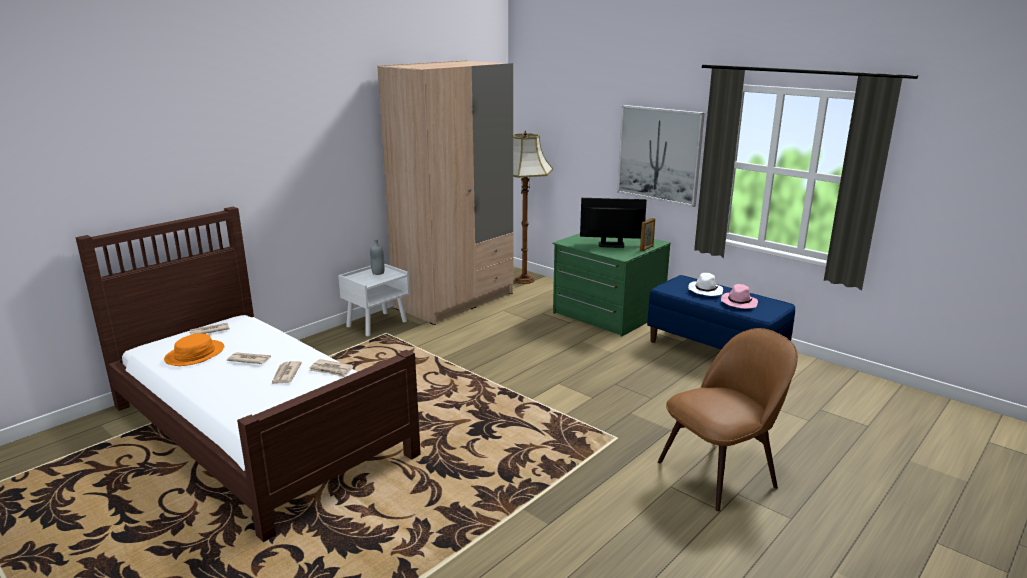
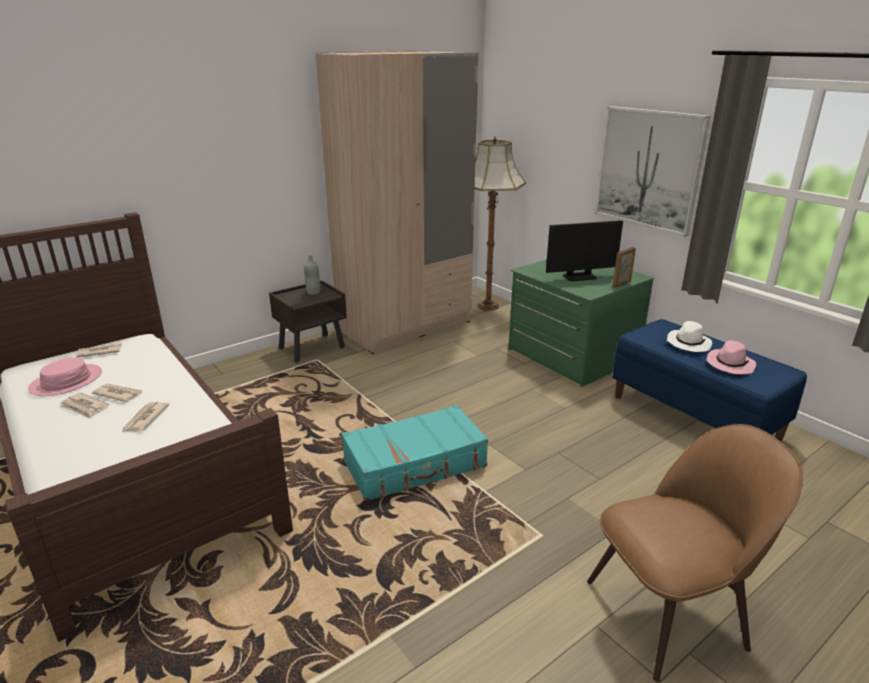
camera: 10 degrees right, 5 degrees up
orange hat [164,333,224,366] -> pink hat [28,357,102,396]
newspaper [309,359,353,377] -> newspaper moved to [59,392,109,419]
white nightstand [338,263,410,337] -> brown nightstand [269,280,347,362]
monitor [580,198,647,248] -> monitor turned 150 degrees clockwise [546,220,623,281]
none -> turquoise suitcase [342,405,488,501]

